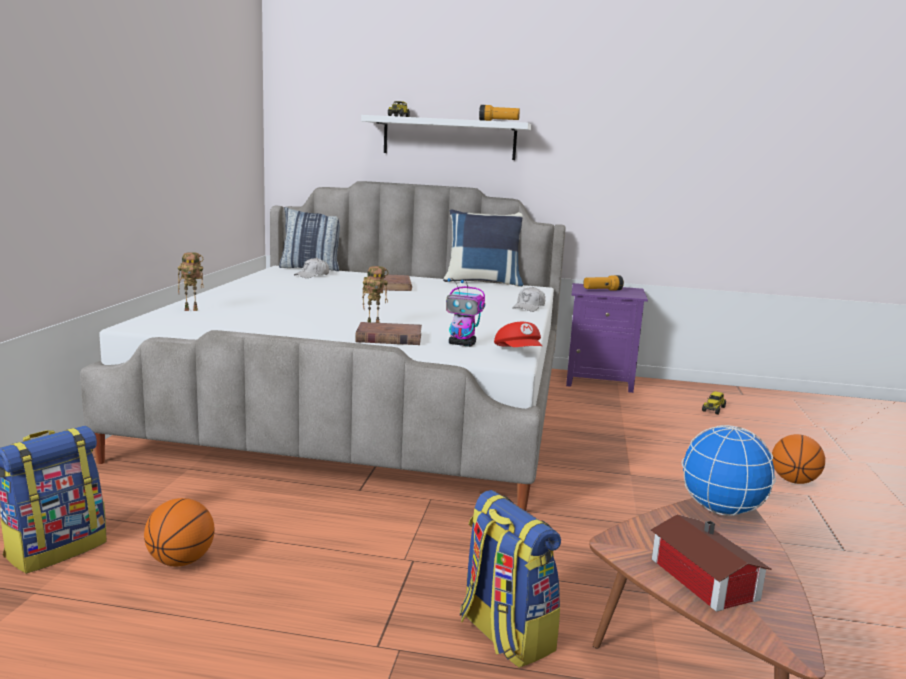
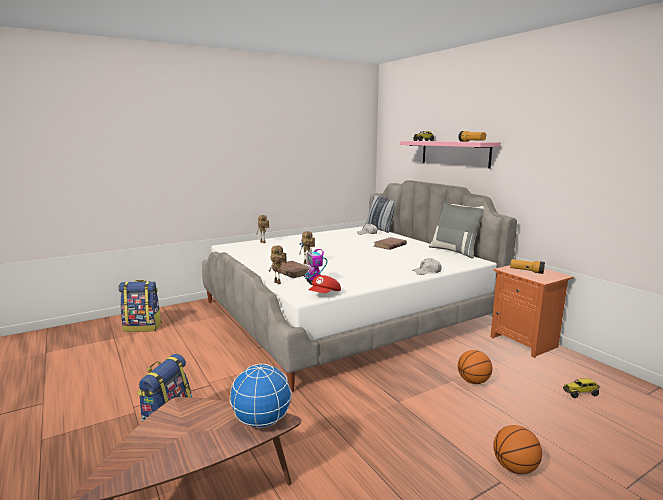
camera: 50 degrees right, 0 degrees up
basketball [144,498,214,566] -> basketball moved to [458,350,492,384]
white shelf [361,115,531,160] -> pink shelf [400,141,501,168]
blue pillow [443,209,523,287] -> grey pillow [429,201,484,258]
purple nightstand [566,283,648,393] -> orange nightstand [490,265,574,358]
toy house [651,514,772,612] -> none
none -> toy robot [269,246,287,284]

